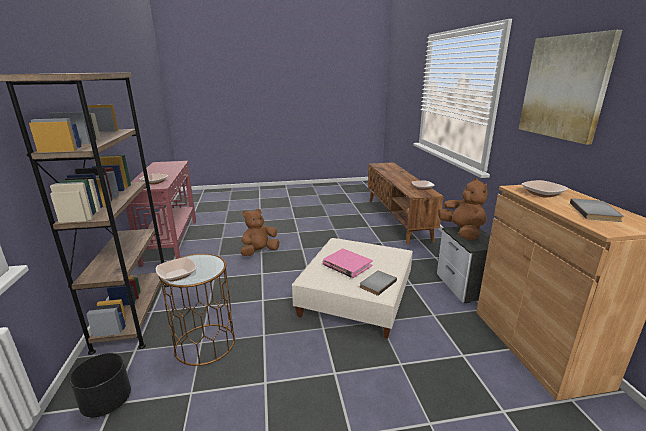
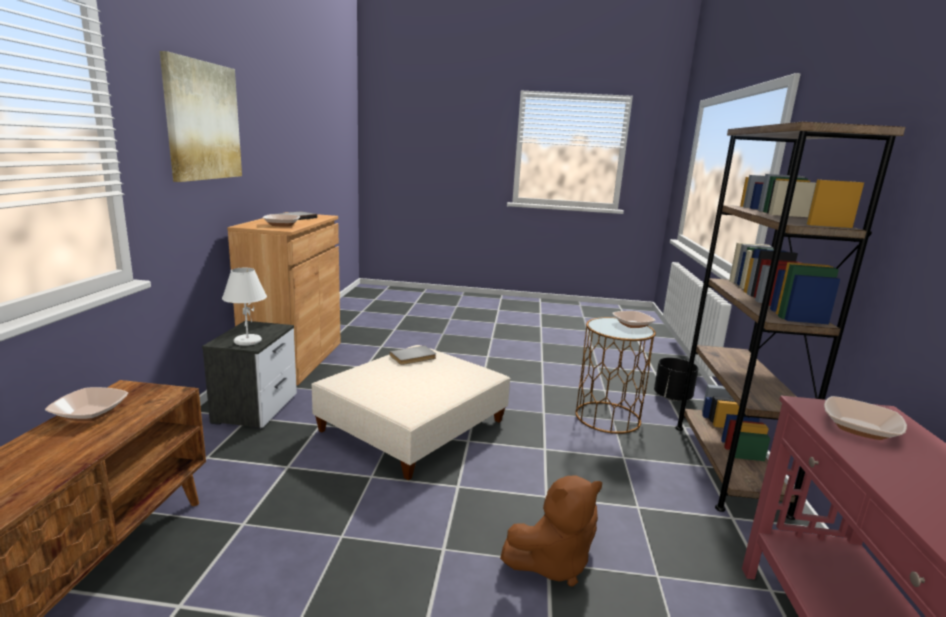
camera: 165 degrees left, 5 degrees down
pink book [323,248,373,278] -> none
brown plush toy [438,178,488,240] -> white table lamp [222,268,267,346]

